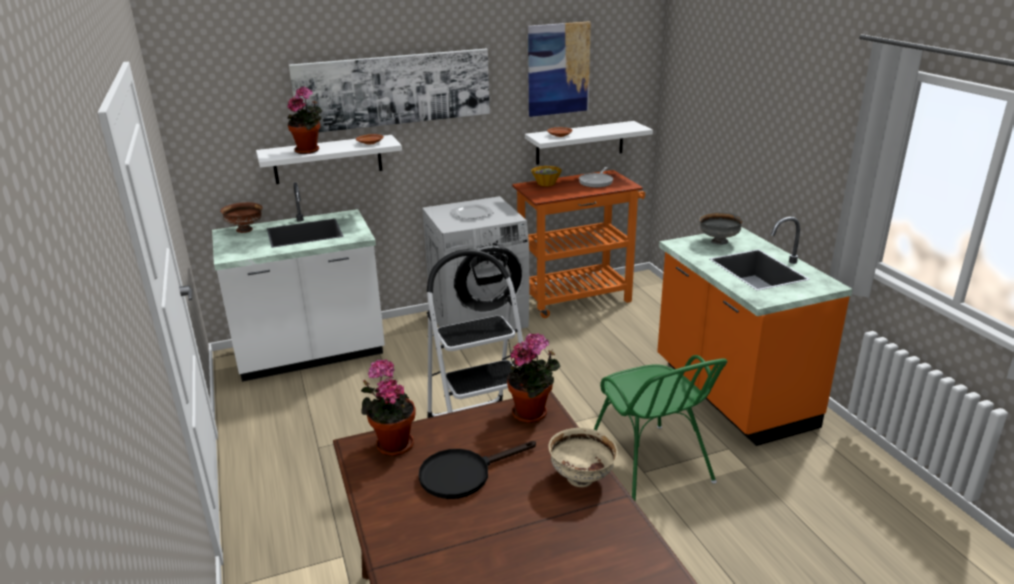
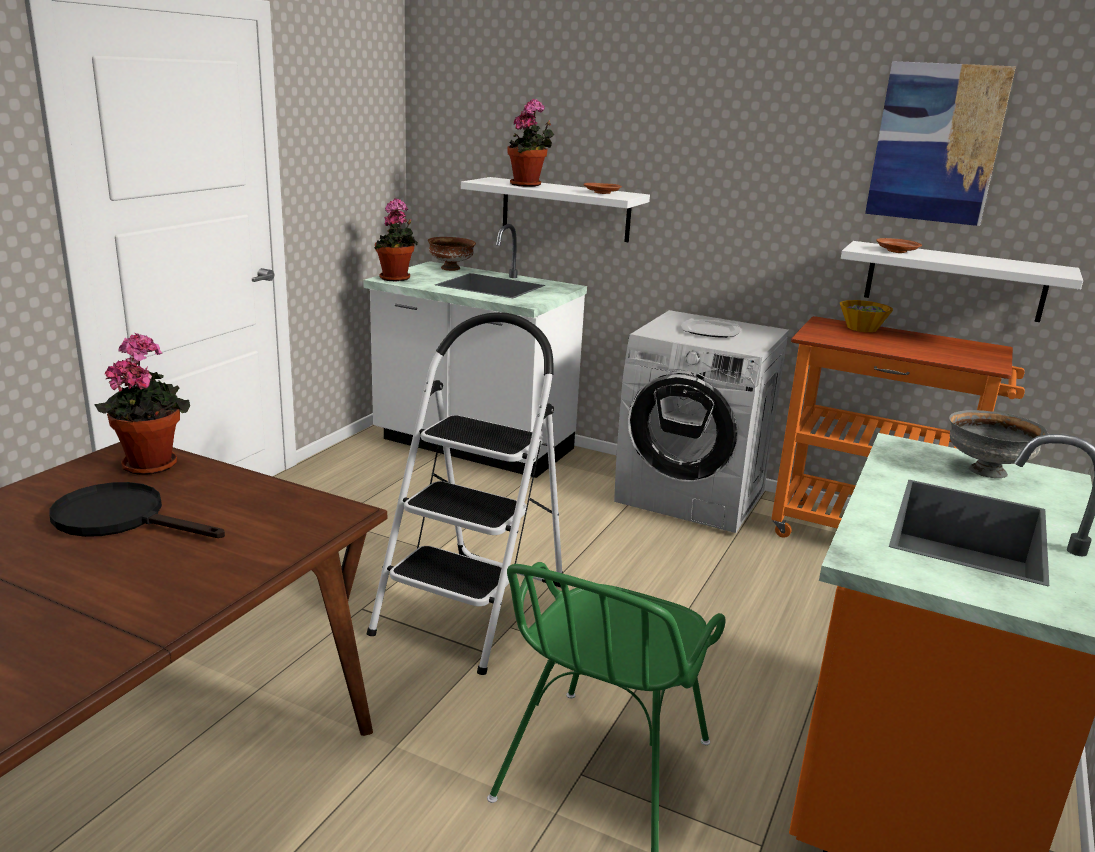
camera: 45 degrees right, 5 degrees down
picture [289,49,490,133] -> none
potted plant [507,333,560,423] -> potted plant moved to [374,198,418,282]
beige bowl [549,428,618,487] -> none
frying pan [579,167,613,188] -> none

